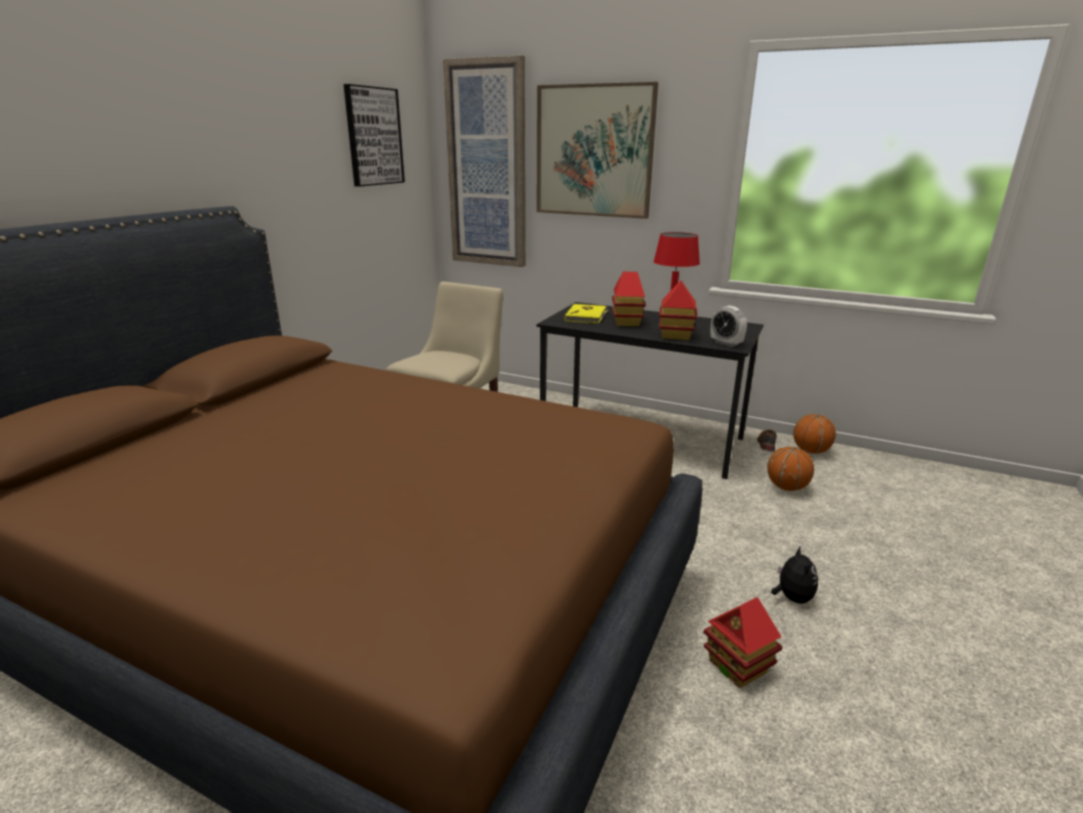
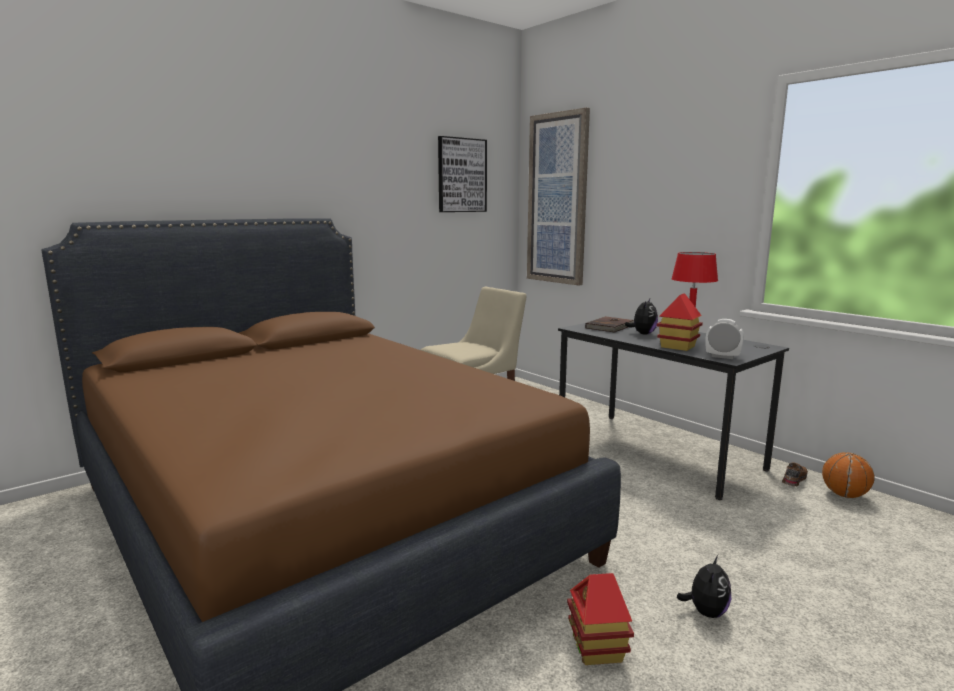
camera: 25 degrees right, 10 degrees down
picture [537,82,658,219] -> none
yellow book [564,304,608,324] -> brown book [585,316,634,333]
toy house [612,272,646,326] -> plush toy [625,299,658,334]
alarm clock [711,306,747,347] -> alarm clock turned 135 degrees clockwise [705,319,744,359]
basketball [767,447,814,491] -> none

